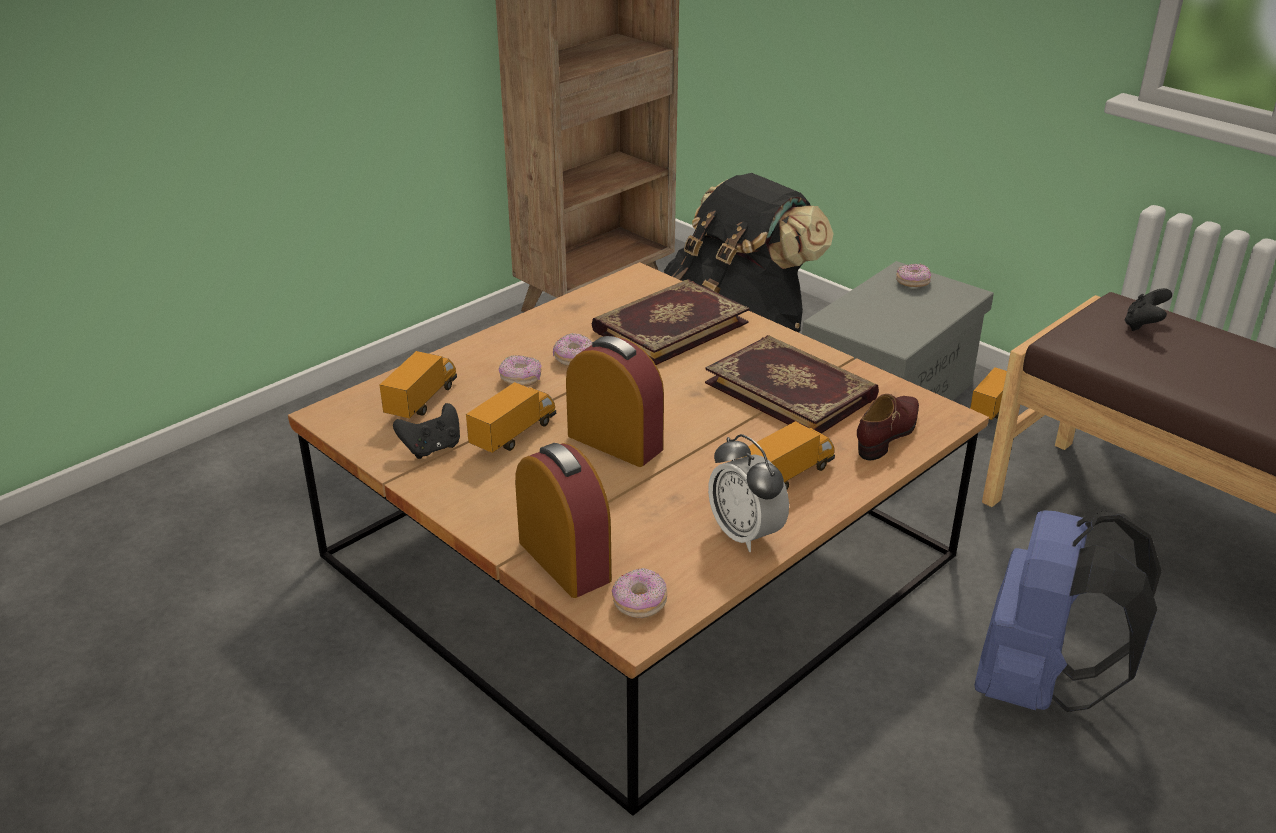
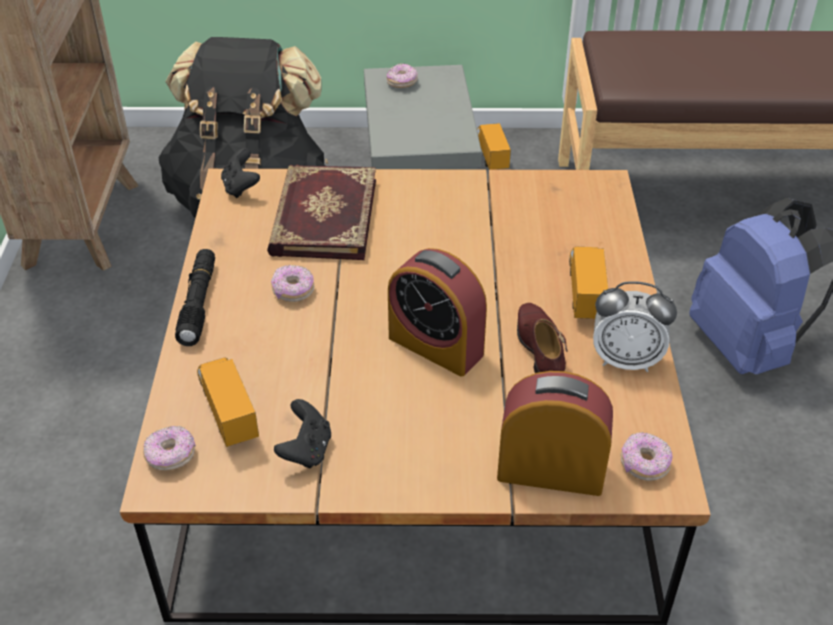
camera: 45 degrees left, 10 degrees up
toy truck [466,382,556,453] -> none
donut [499,355,542,386] -> donut moved to [143,426,196,471]
alarm clock [566,336,664,467] -> alarm clock turned 135 degrees counterclockwise [388,248,487,377]
book [705,335,879,434] -> none
brown shoe [857,394,919,460] -> brown shoe moved to [517,303,567,373]
black game controller [1124,288,1172,331] -> black game controller moved to [221,148,260,198]
none -> black flashlight [175,249,215,346]

